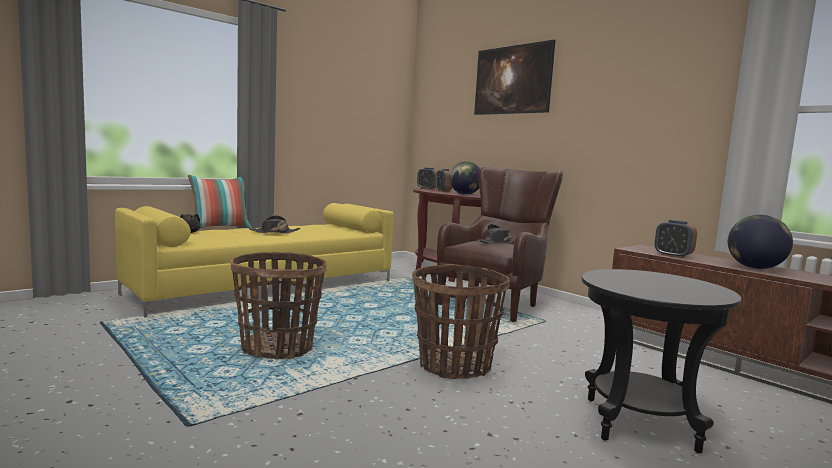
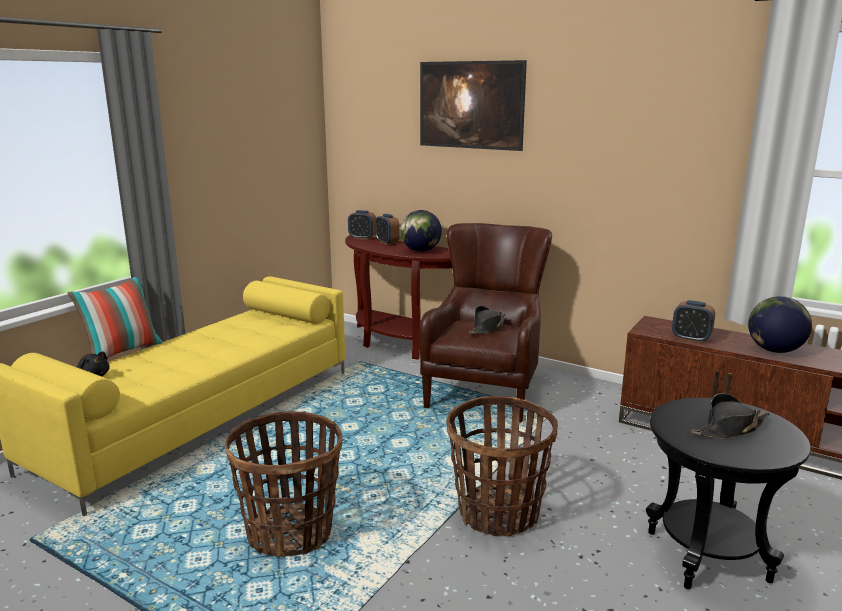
camera: 15 degrees left, 10 degrees up
black hat [250,215,300,234] -> black hat moved to [691,393,770,439]

